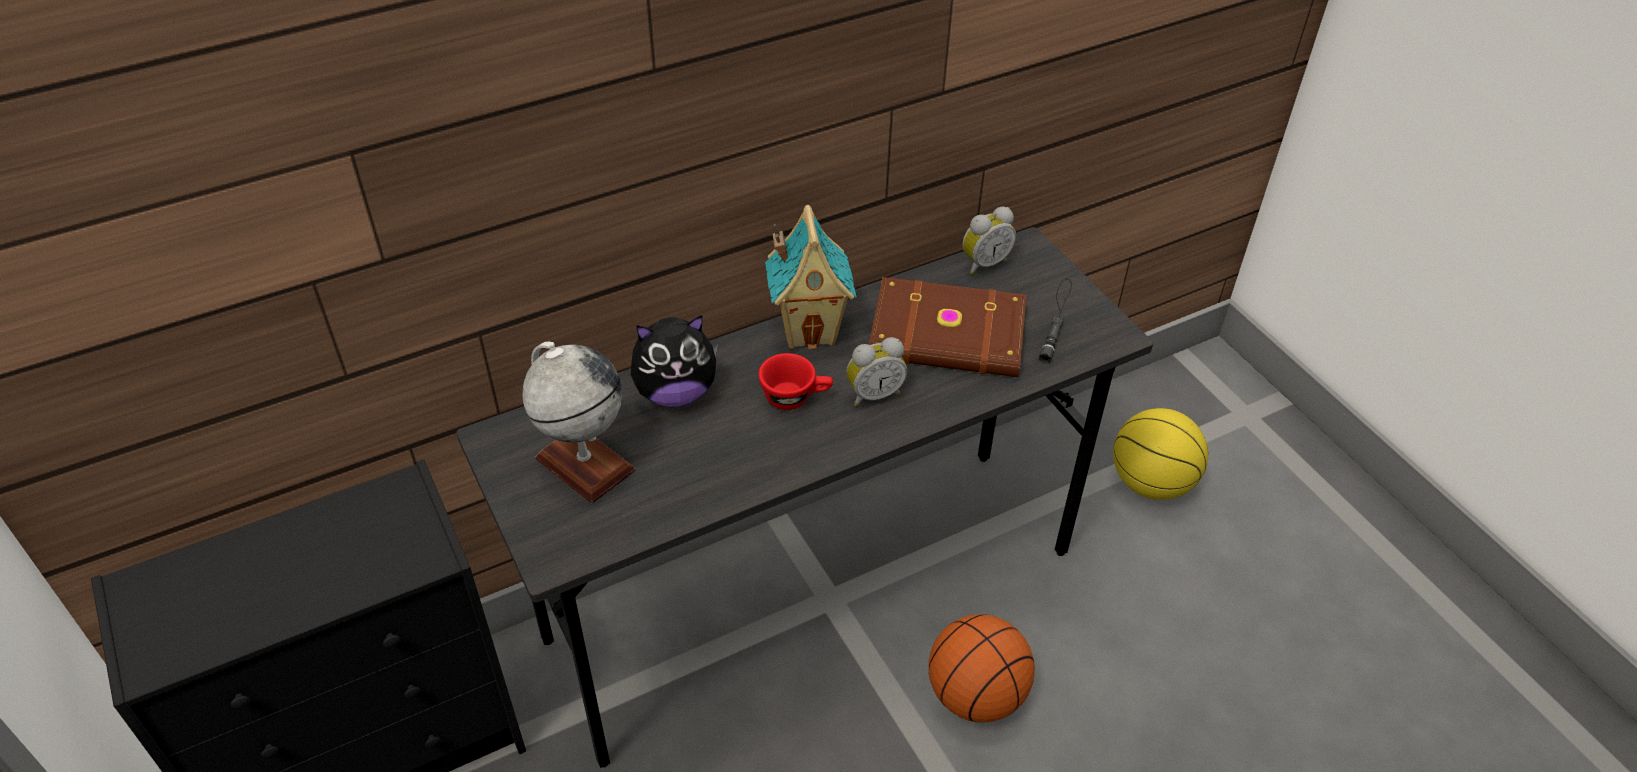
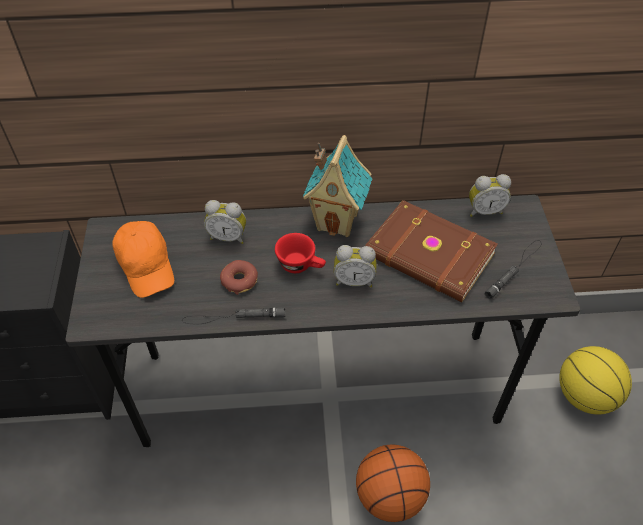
camera: 25 degrees right, 5 degrees up
globe [522,342,636,503] -> orange cap [112,221,174,298]
plush toy [631,315,718,407] -> alarm clock [204,200,246,244]
none -> black flashlight [182,307,285,324]
none -> donut [220,260,258,295]

